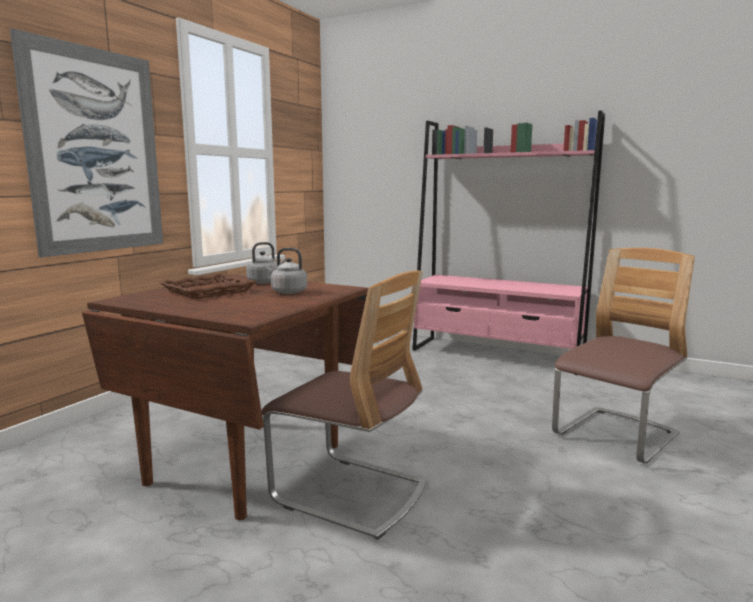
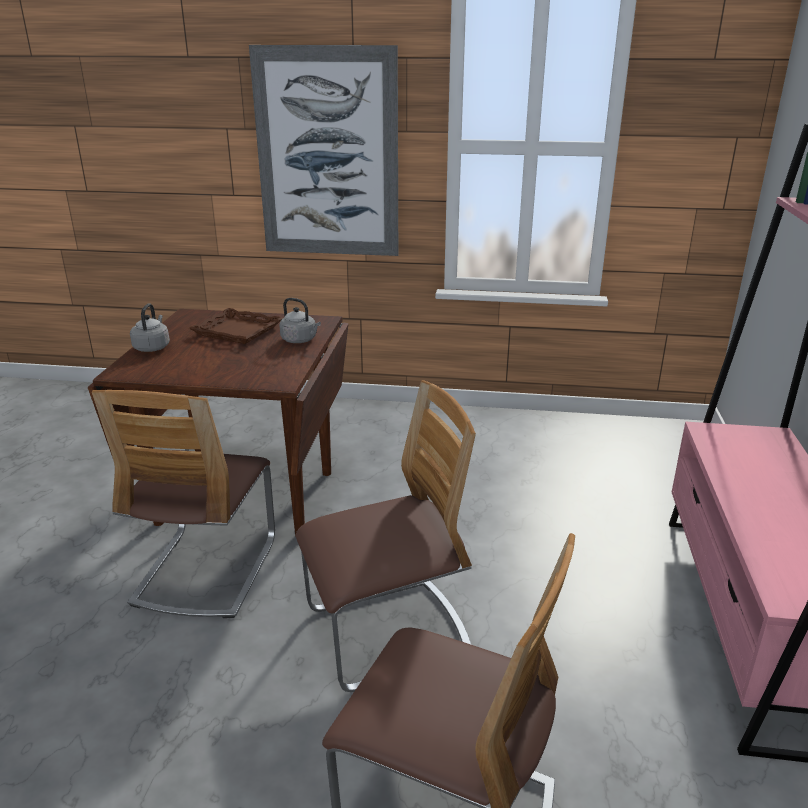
camera: 70 degrees right, 15 degrees up
grey kettle [266,248,307,294] -> grey kettle moved to [130,303,170,352]
none -> chair [296,380,476,692]

